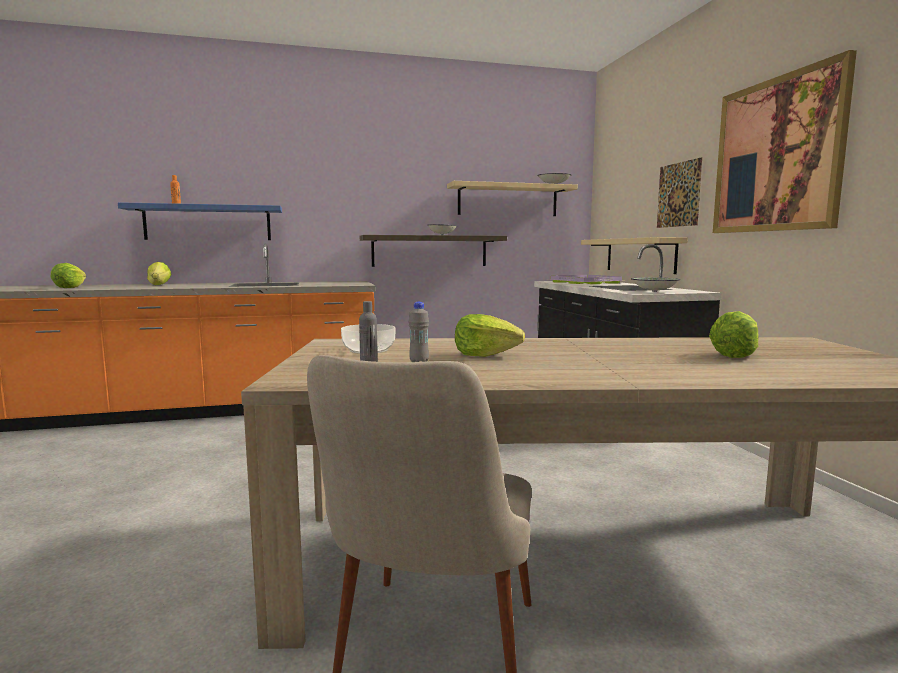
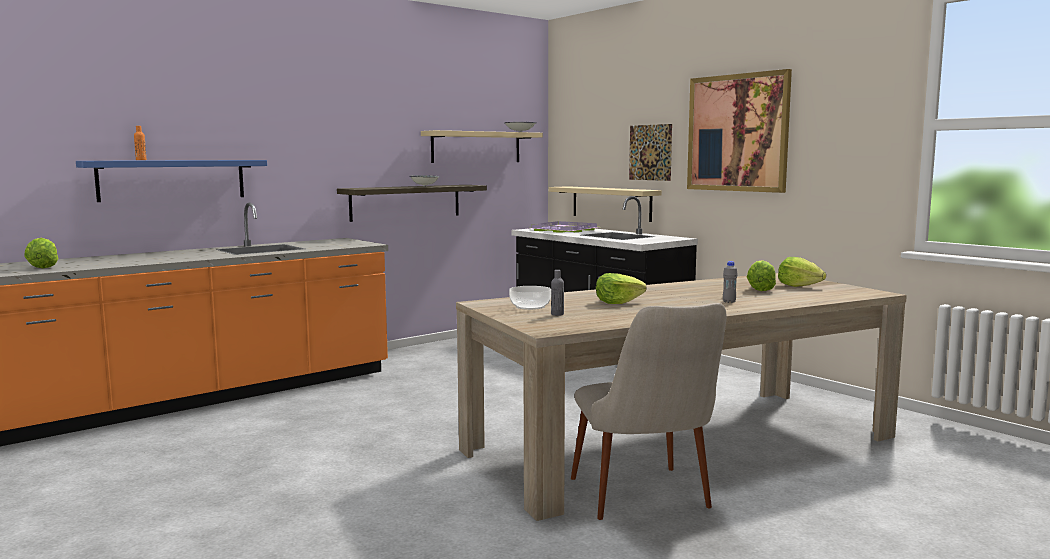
camera: 25 degrees left, 0 degrees up
lettuce [147,262,171,285] -> lettuce moved to [778,257,826,287]
grey bottle [408,302,429,362] -> grey bottle moved to [723,261,738,303]
bowl [631,277,680,292] -> none

